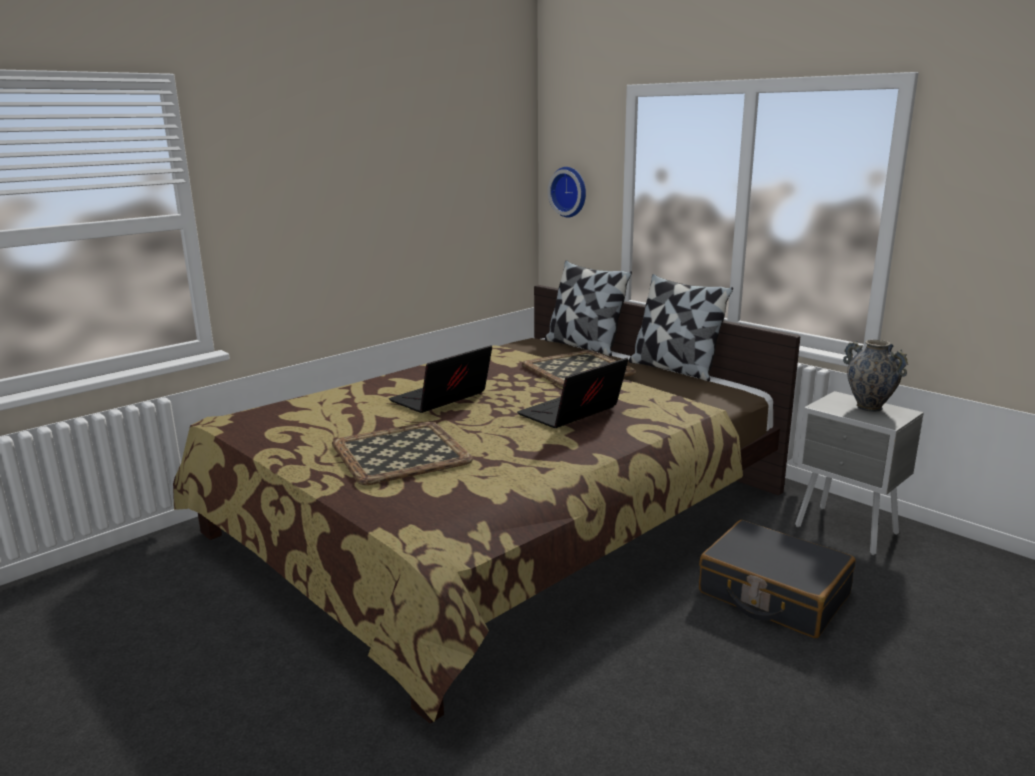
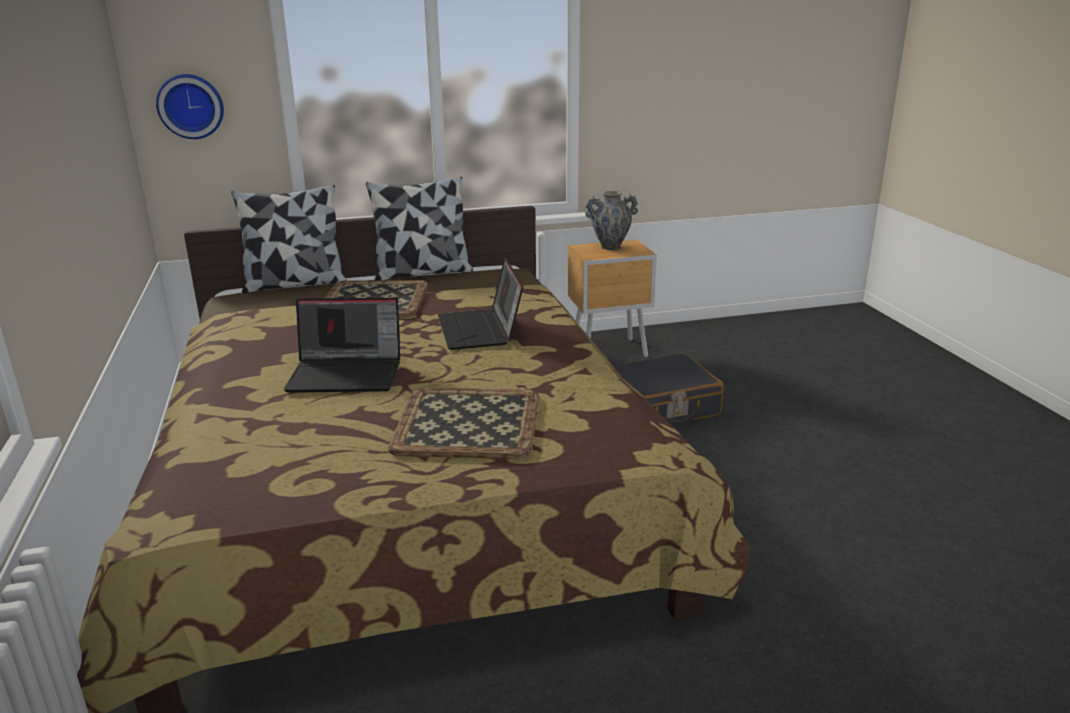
camera: 60 degrees left, 5 degrees up
laptop [389,345,492,413] -> laptop turned 75 degrees counterclockwise [284,298,400,392]
grey nightstand [795,391,924,555] -> brown nightstand [568,240,657,358]

